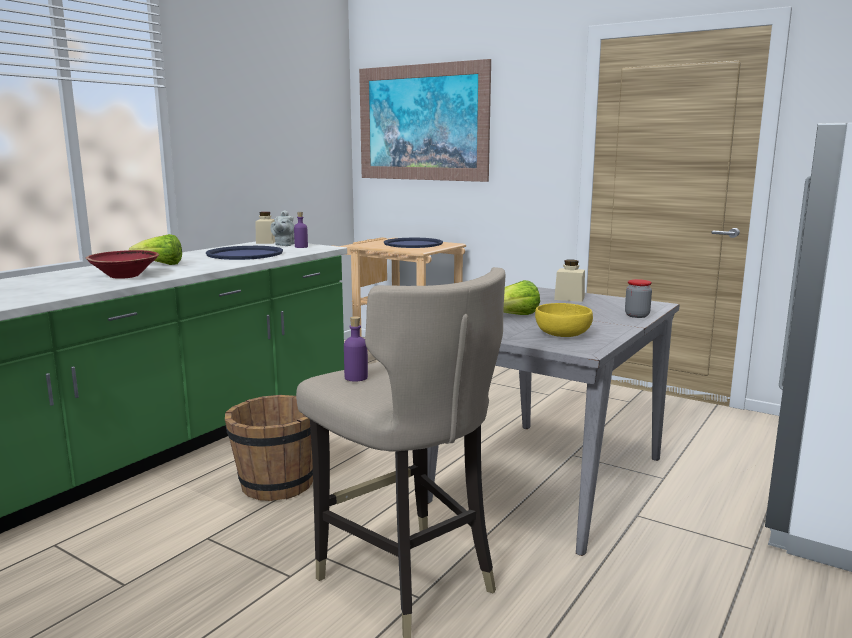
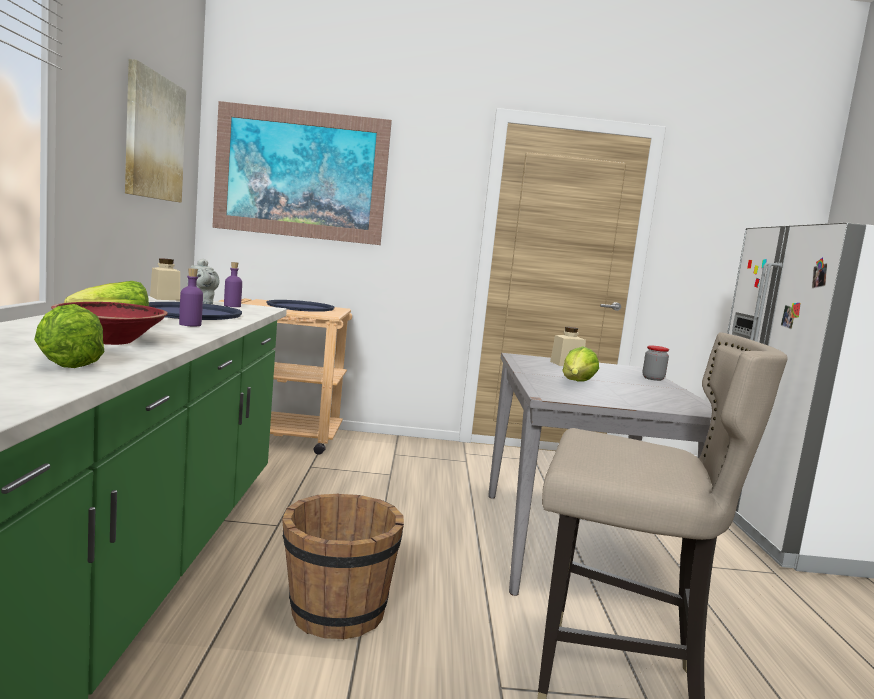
camera: 35 degrees left, 5 degrees down
purple bottle [344,316,368,382] -> purple bottle moved to [179,268,203,326]
yellow bowl [535,303,593,337] -> none
none -> lettuce [34,304,105,368]
none -> picture [125,59,186,203]

